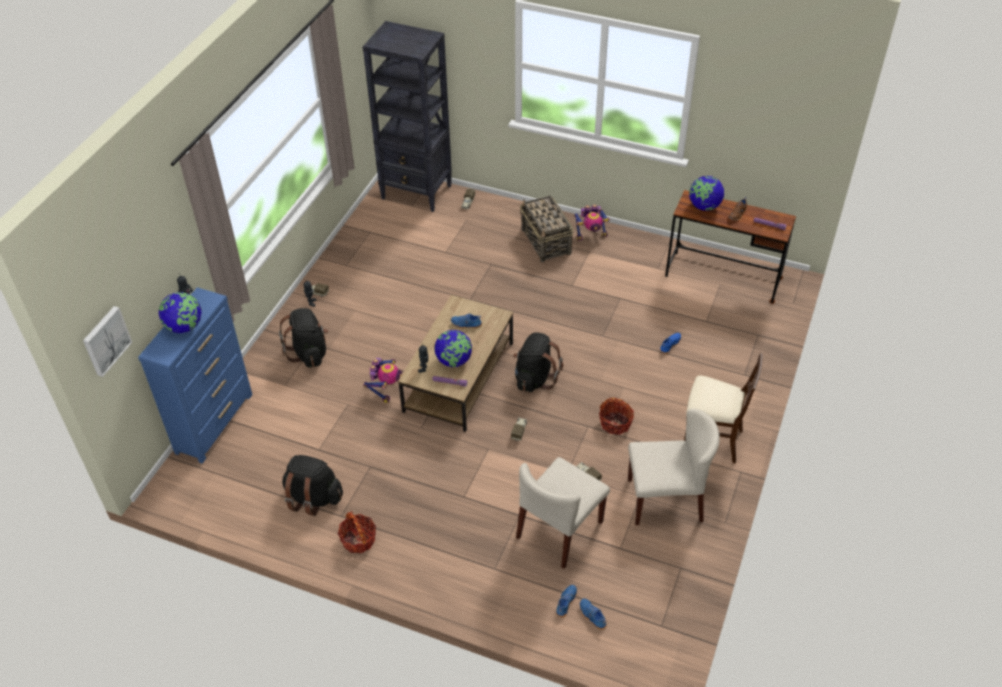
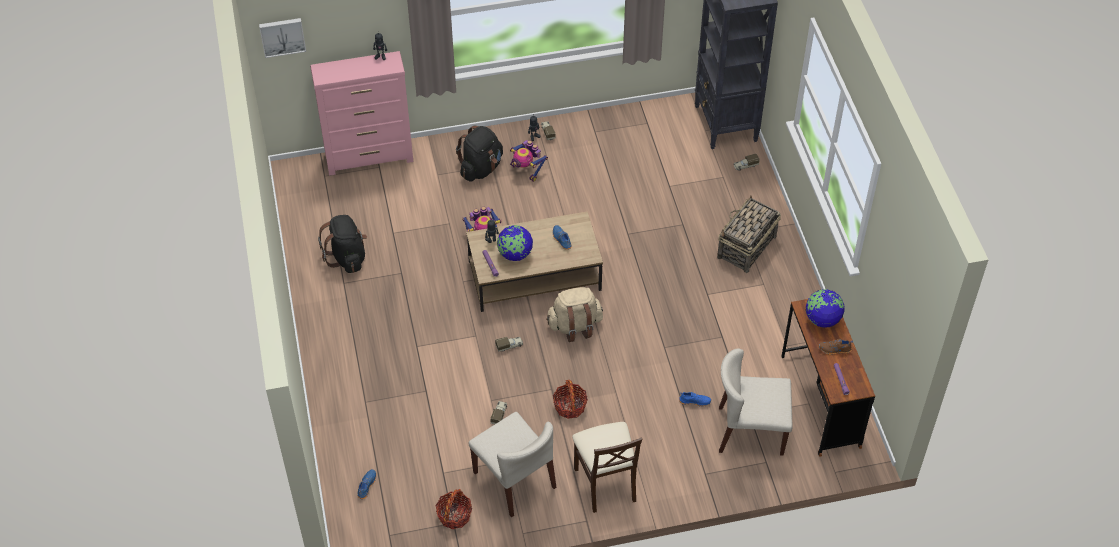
camera: 55 degrees right, 5 degrees up
blue dresser [138,287,252,463] -> pink dresser [310,51,413,176]
globe [159,292,201,333] -> none
basket [338,512,376,553] -> basket moved to [435,489,472,529]
black backpack [513,333,563,392] -> beige backpack [546,287,603,342]
beige chair [516,457,610,569] -> beige chair moved to [719,349,793,456]
blue shoe [556,585,577,617] -> none
toy robot [574,204,610,241] -> toy robot moved to [510,140,548,182]

